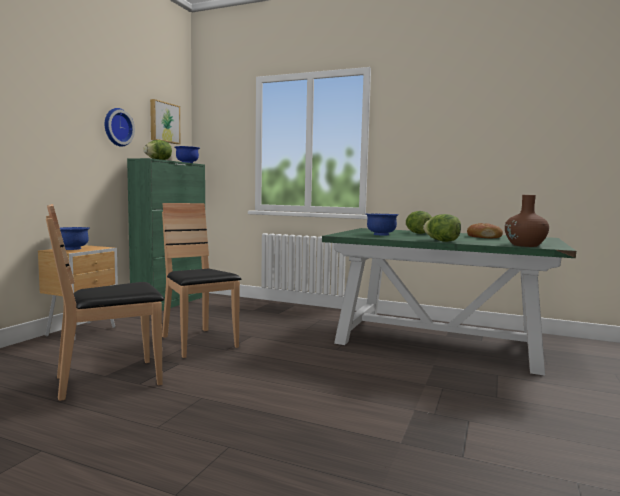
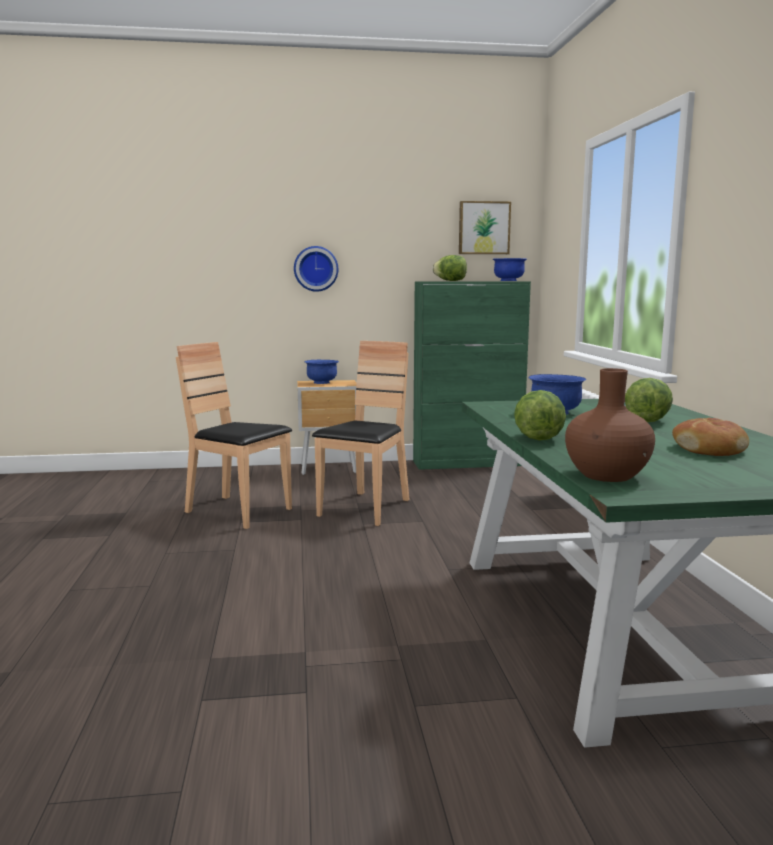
camera: 60 degrees right, 5 degrees up
wall clock [105,108,135,147] -> wall clock moved to [294,246,338,292]

